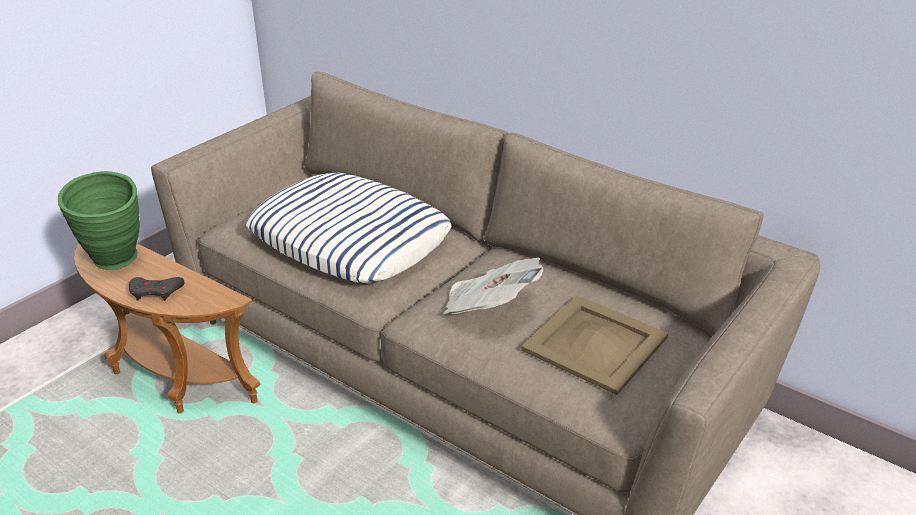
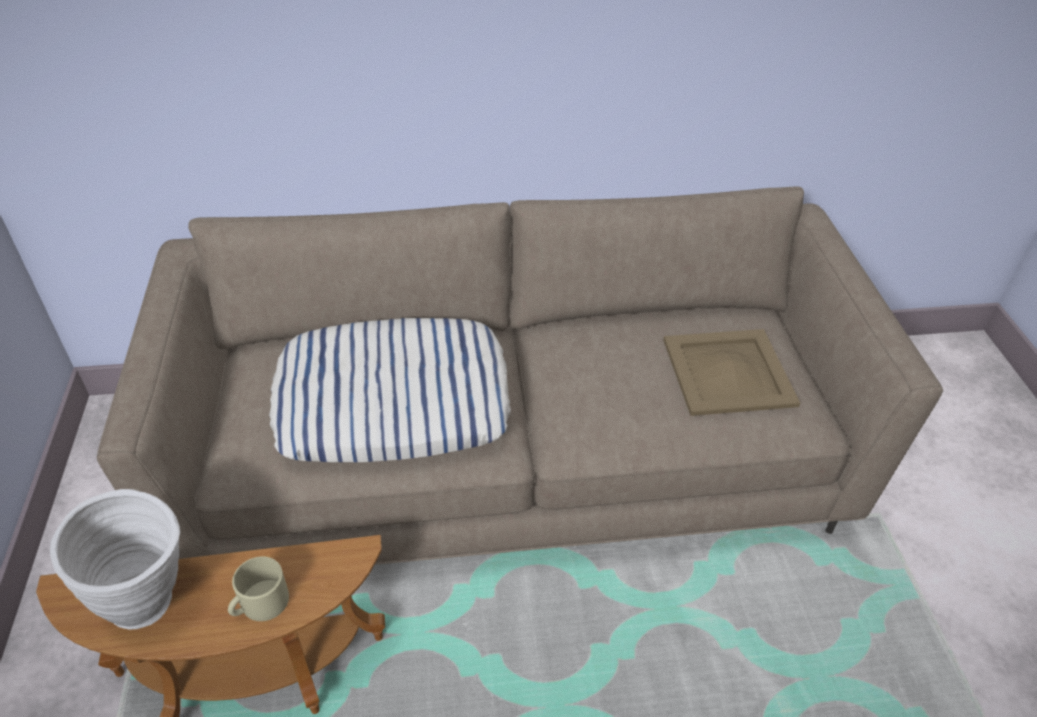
camera: 45 degrees left, 10 degrees up
green vase [58,171,140,270] -> white vase [50,489,180,629]
grey game controller [129,277,184,301] -> beige mug [228,556,289,621]
newspaper [443,258,544,314] -> none

